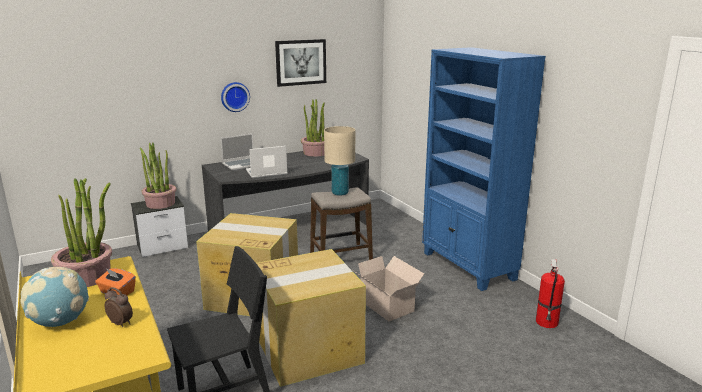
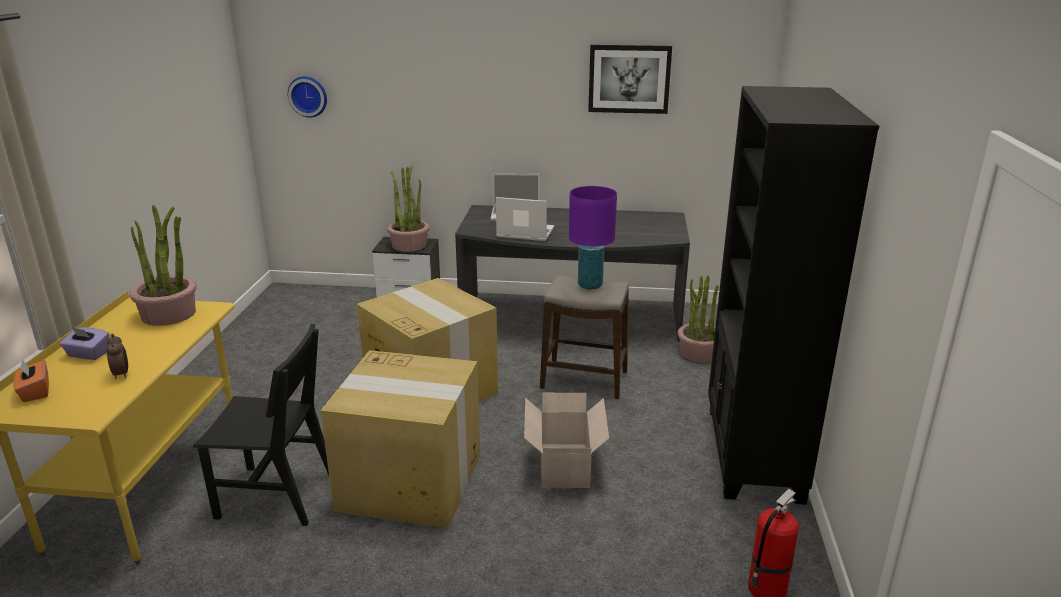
camera: 35 degrees right, 5 degrees up
globe [20,267,89,327] -> purple tissue box [60,327,110,360]
orange tissue box [95,268,136,295] -> orange tissue box moved to [13,360,49,402]
wall clock [221,82,250,112] -> wall clock moved to [288,76,327,118]
potted plant [301,99,325,157] -> potted plant moved to [678,275,719,362]
beige table lamp [324,126,355,196] -> purple table lamp [569,186,617,290]
blue bookcase [422,47,546,291] -> black bookcase [708,86,879,505]

